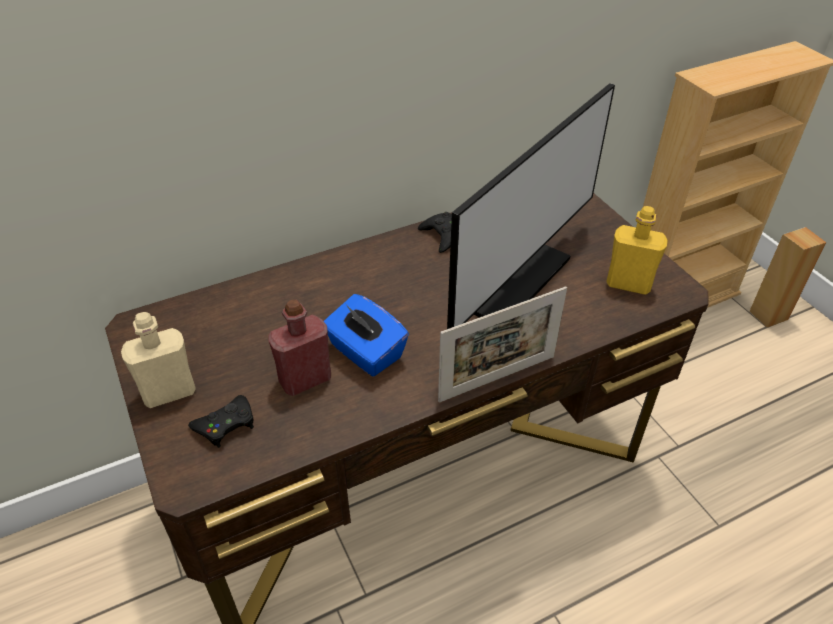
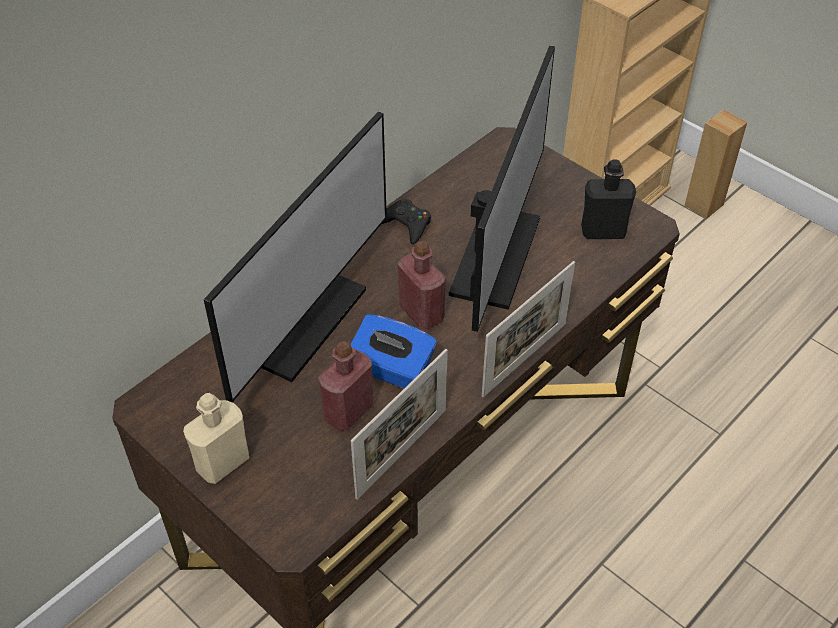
camera: 20 degrees left, 5 degrees up
black game controller [188,395,254,448] -> none
yellow bottle [606,206,668,295] -> black bottle [581,160,636,239]
none -> monitor [204,111,387,402]
none -> picture frame [351,349,448,500]
none -> red bottle [398,241,446,329]

